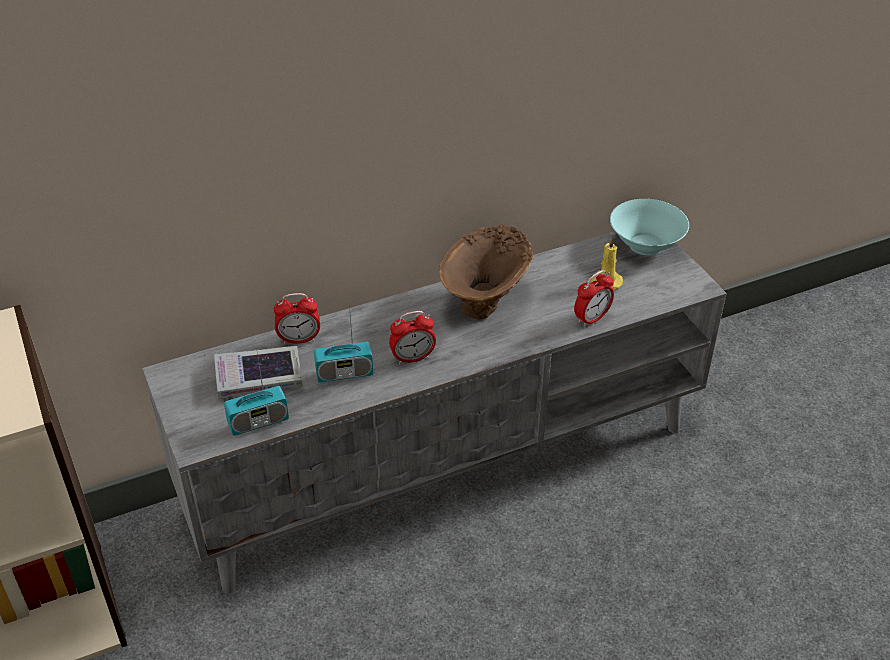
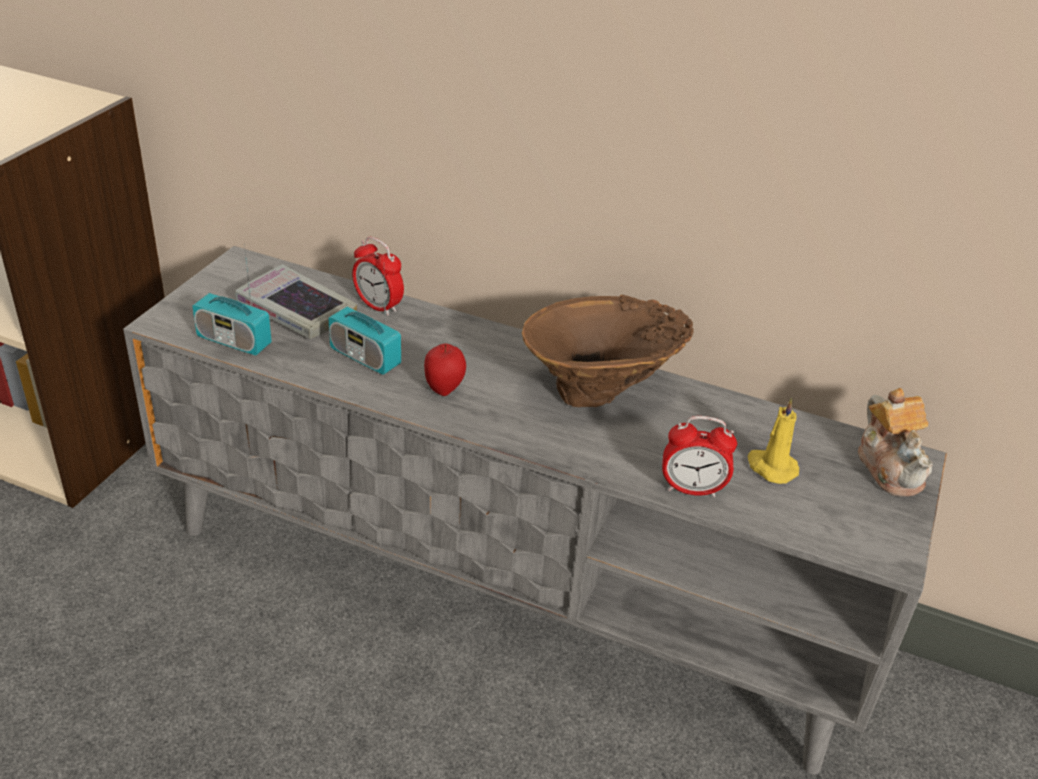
camera: 45 degrees right, 5 degrees down
alarm clock [389,311,436,365] -> apple [424,343,466,396]
turquoise bowl [610,199,689,255] -> teapot [858,388,933,497]

